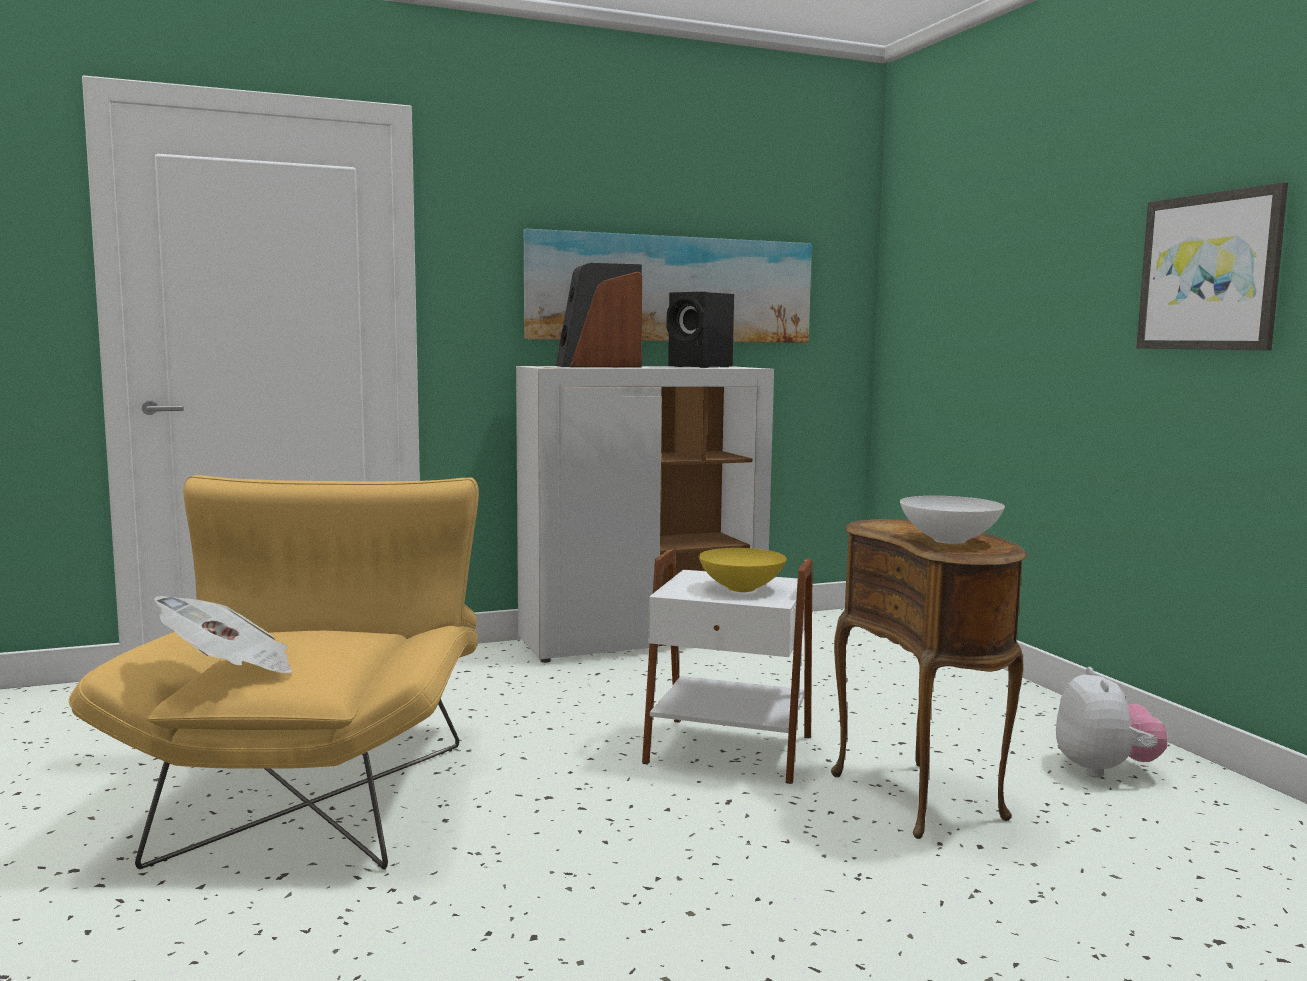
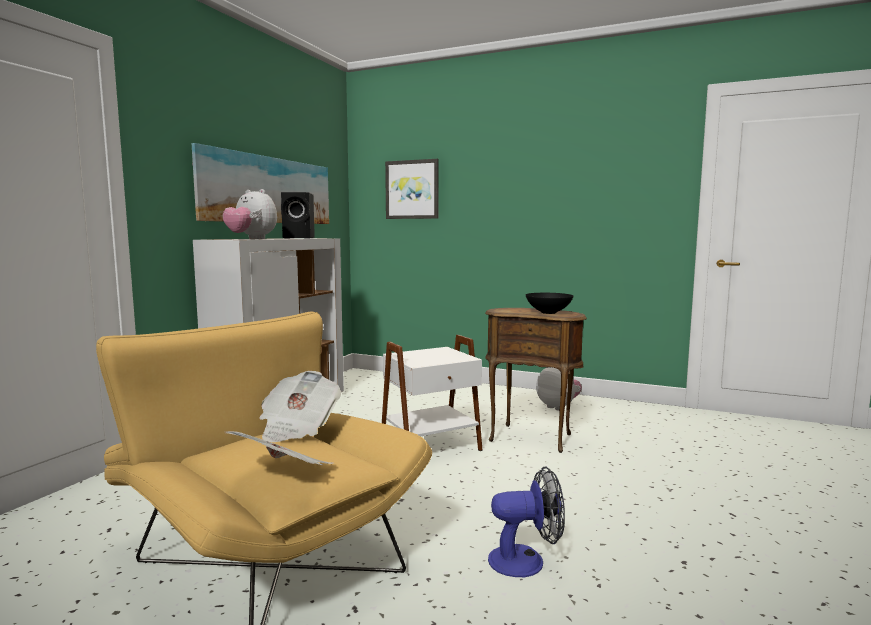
camera: 45 degrees left, 0 degrees up
speaker [556,263,642,368] -> plush toy [223,189,277,239]
yellow bowl [699,548,787,592] -> none
white bowl [900,496,1005,544] -> black bowl [526,293,574,314]
picture [1137,182,1288,350] -> picture moved to [385,159,439,219]
none -> newspaper [260,371,341,442]
none -> fan [488,467,565,577]

